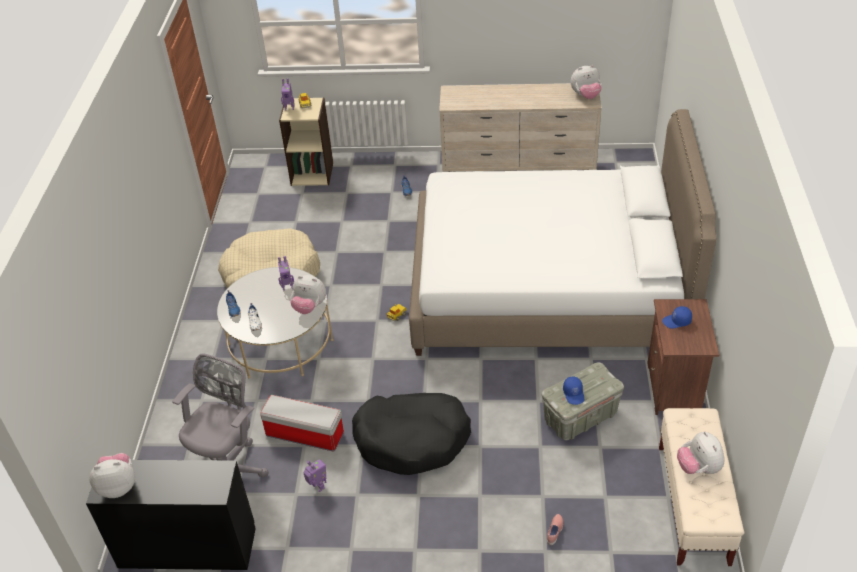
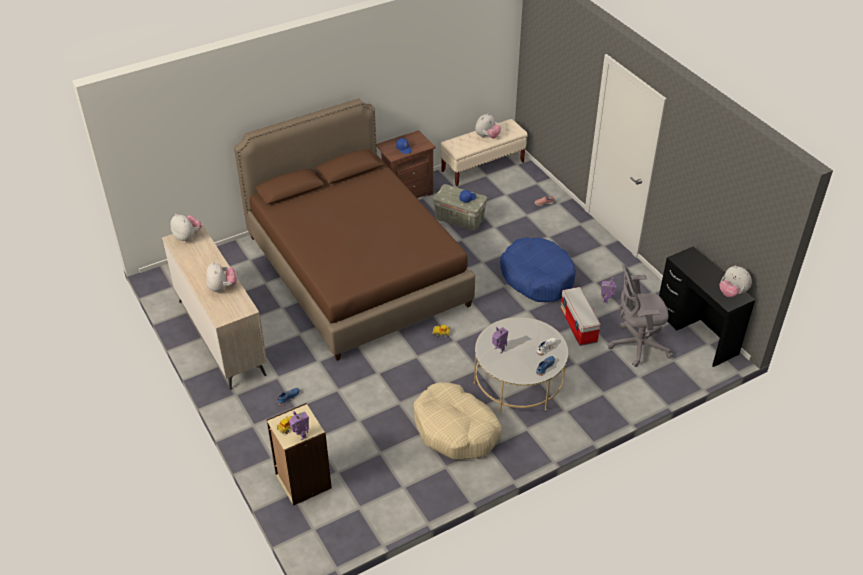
camera: 125 degrees left, 0 degrees up
plush toy [290,275,326,314] -> plush toy moved to [206,262,237,293]
black dog bed [352,393,471,475] -> blue dog bed [500,237,576,302]
white bed [409,109,716,356] -> brown bed [234,98,475,361]

